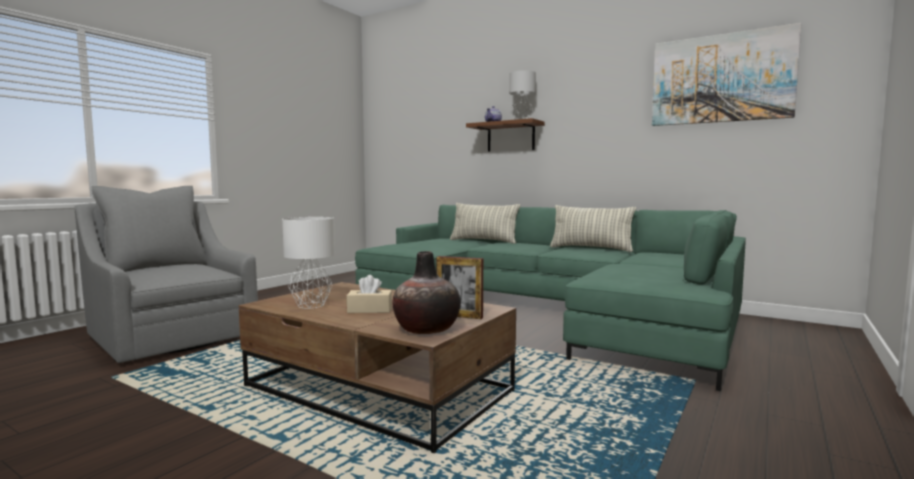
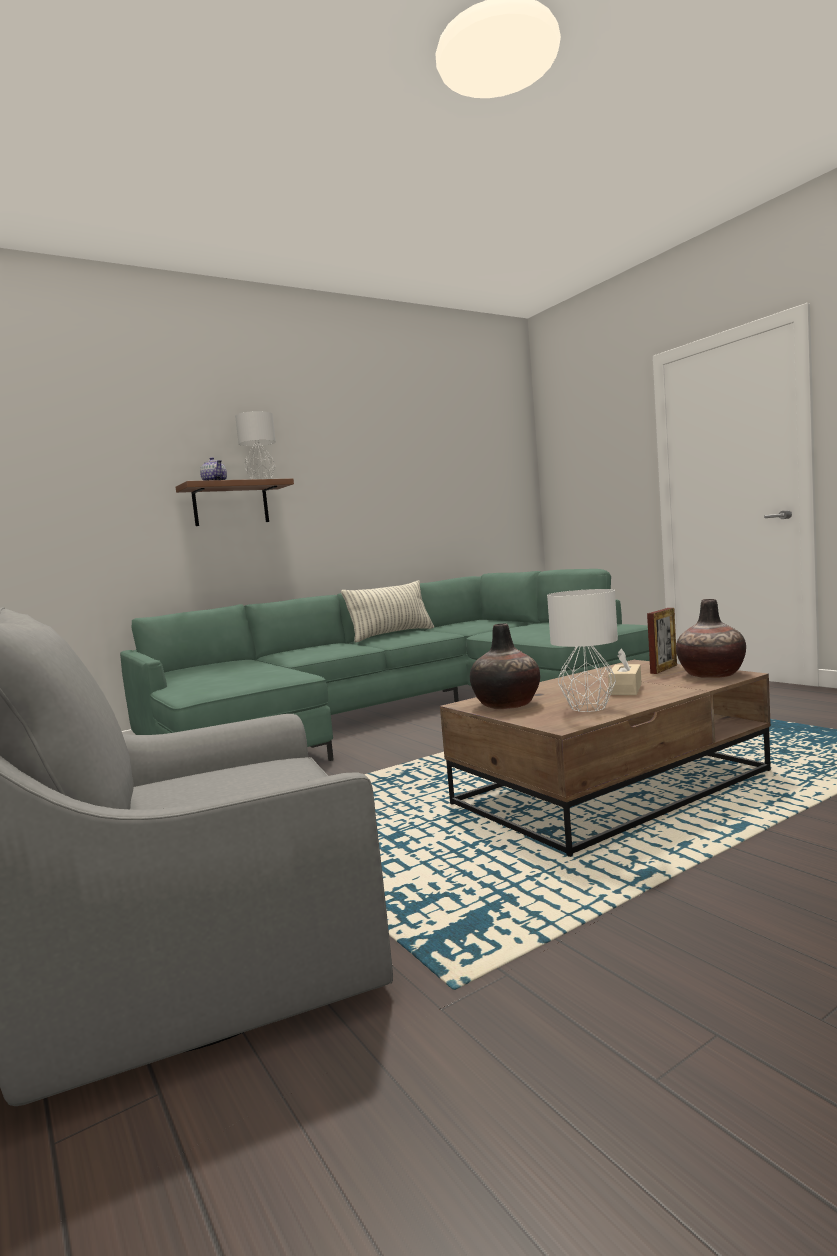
camera: 65 degrees left, 0 degrees up
pillow [450,203,520,244] -> none
picture [652,23,802,126] -> none
none -> vase [470,623,540,709]

